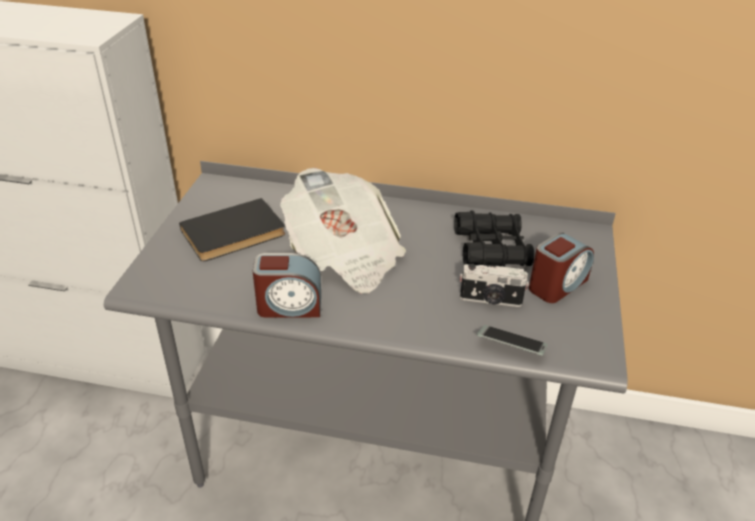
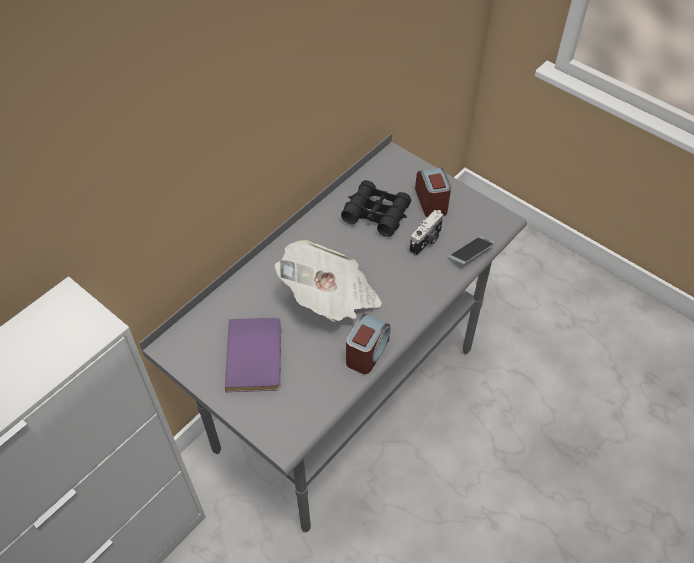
camera: 60 degrees left, 15 degrees up
black book [179,198,285,261] -> purple book [225,318,281,392]

